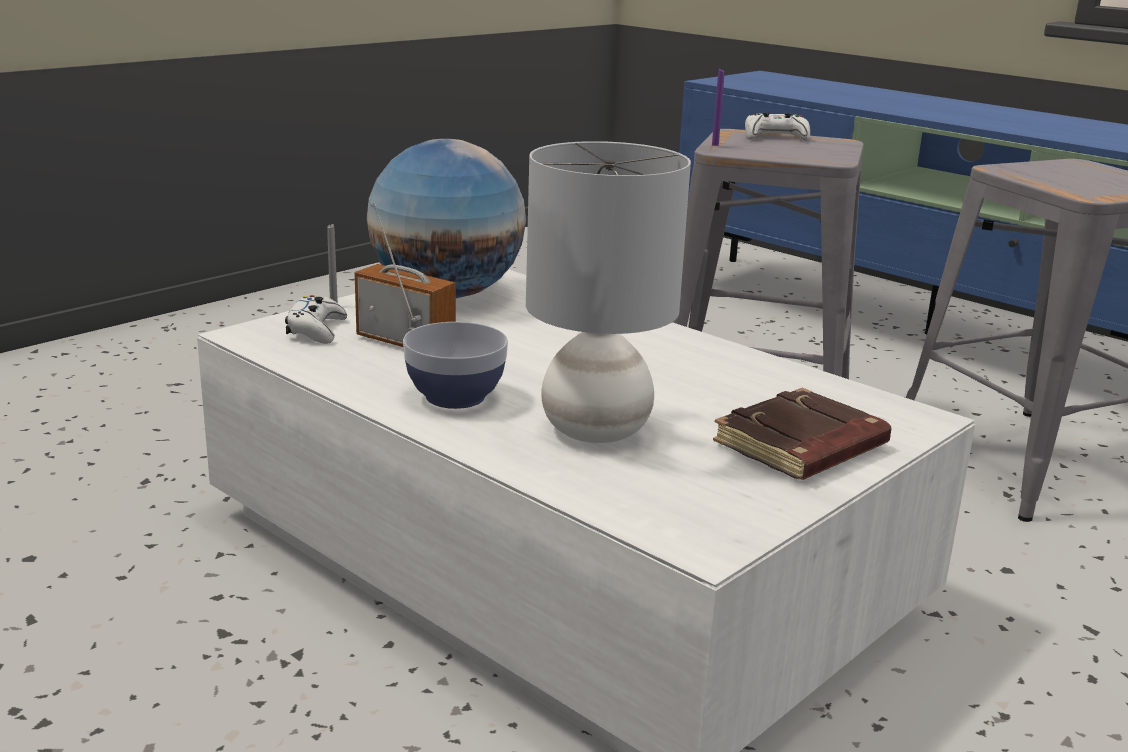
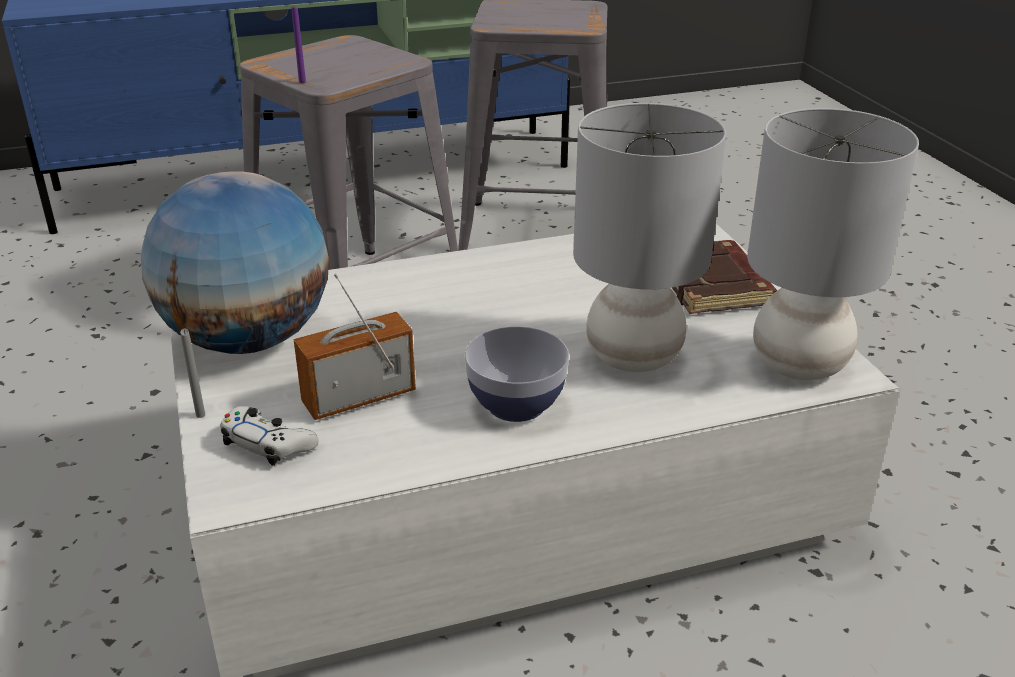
camera: 60 degrees left, 10 degrees up
white game controller [745,112,810,141] -> none
none -> grey table lamp [747,108,919,380]

